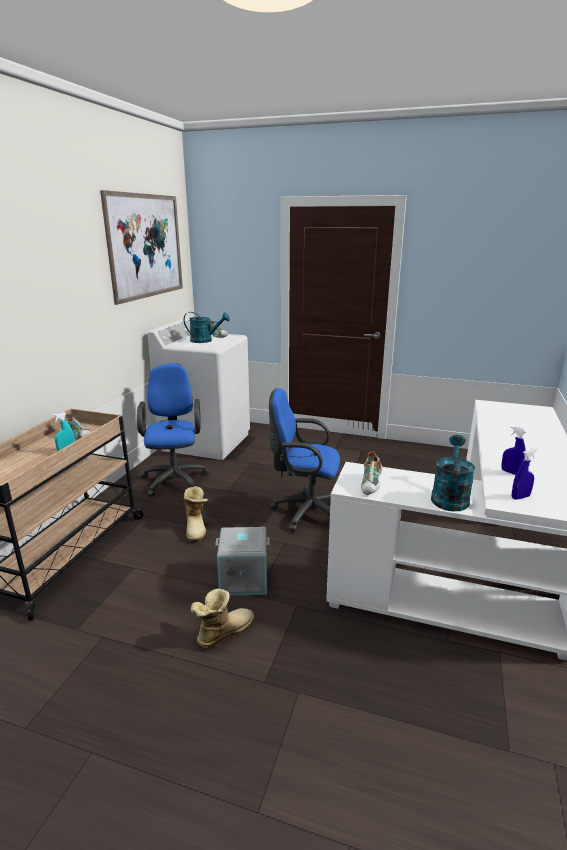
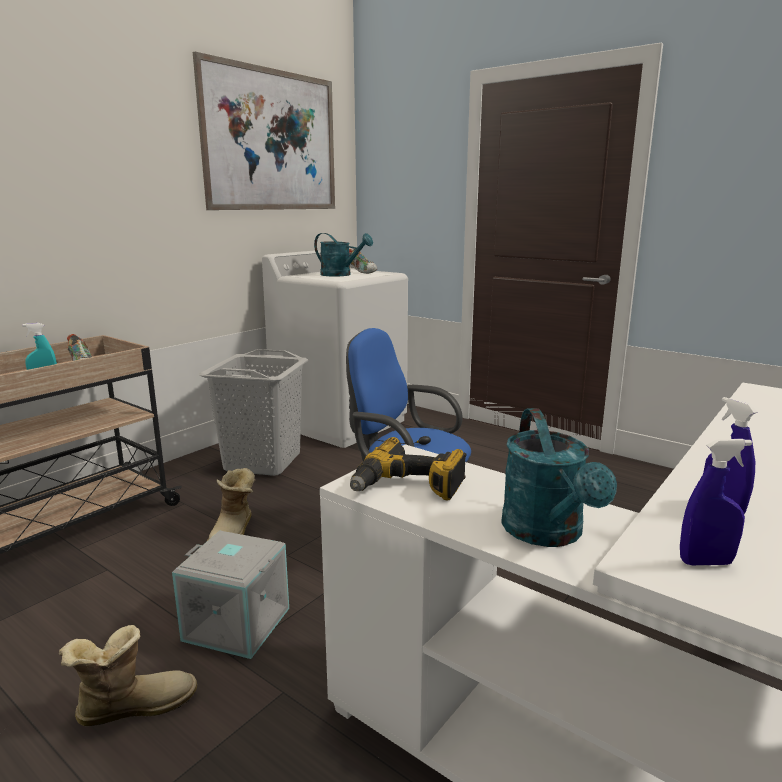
camera: 20 degrees right, 5 degrees down
blue office chair [137,363,210,497] -> grey laundry basket [199,349,308,476]
shoe [361,452,383,495] -> power drill [350,437,466,501]
turquoise watering can [431,435,475,511] -> turquoise watering can turned 135 degrees clockwise [501,408,617,547]

